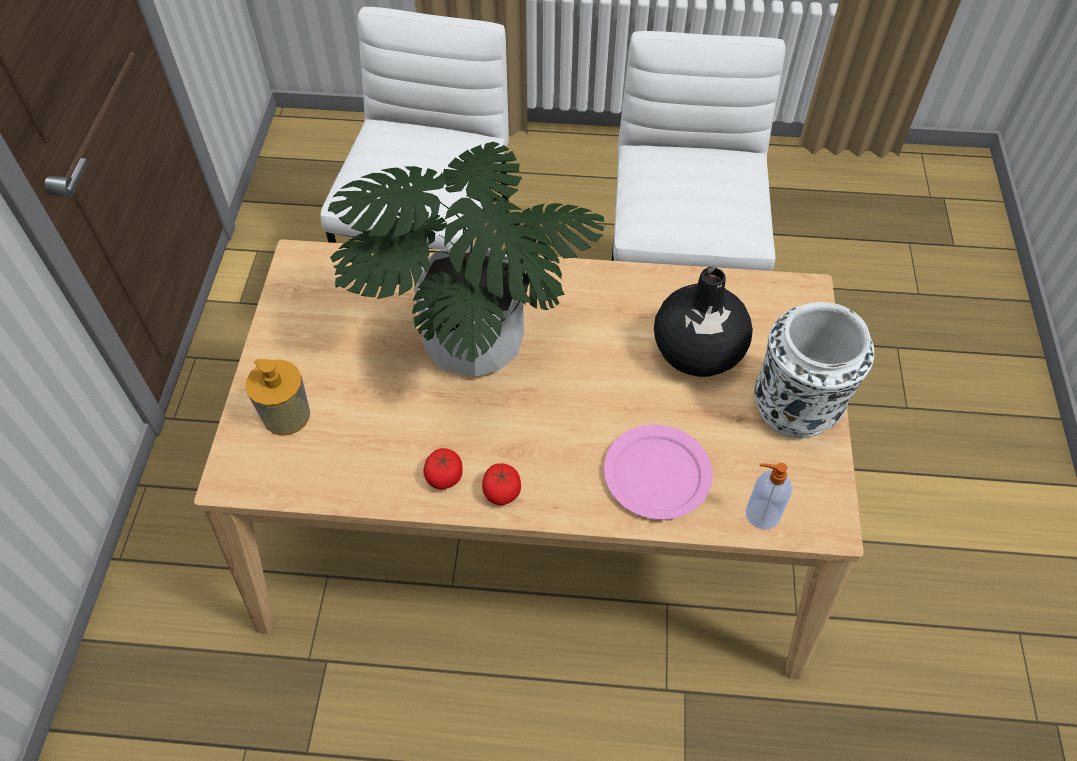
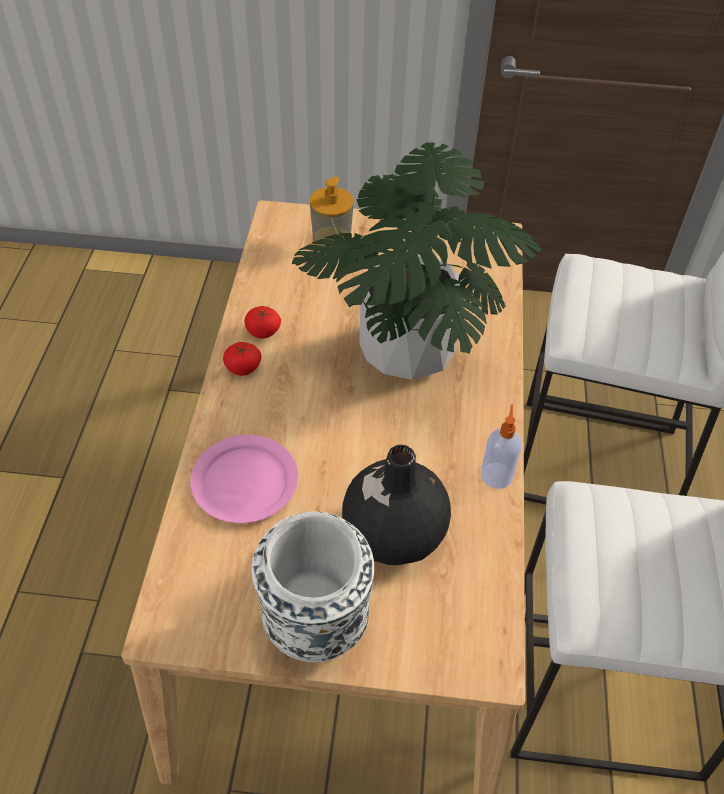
camera: 90 degrees right, 5 degrees down
soap dispenser [745,463,792,530] -> soap dispenser moved to [481,404,522,489]

